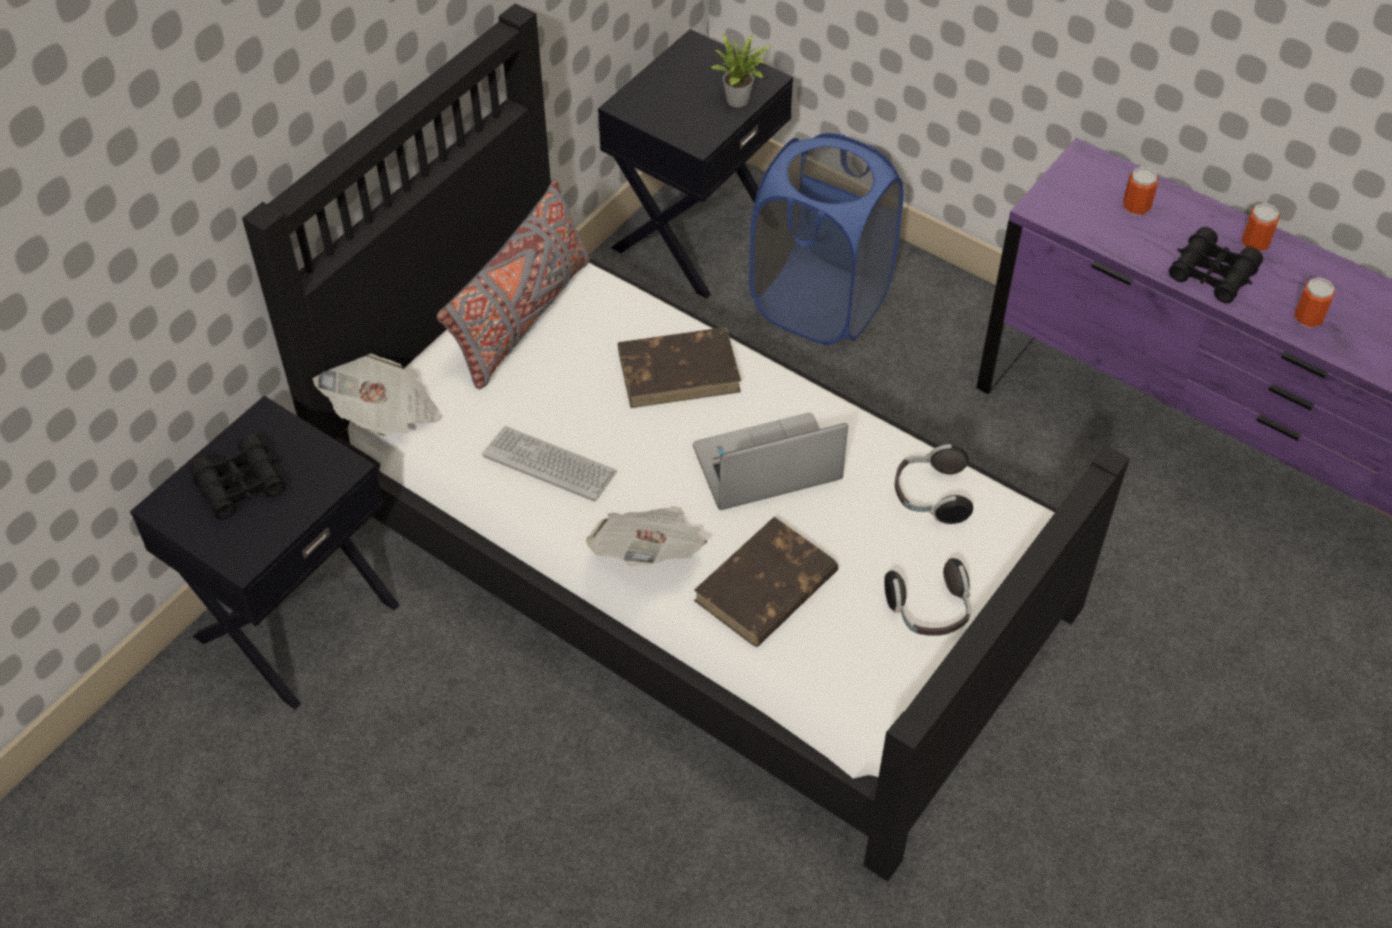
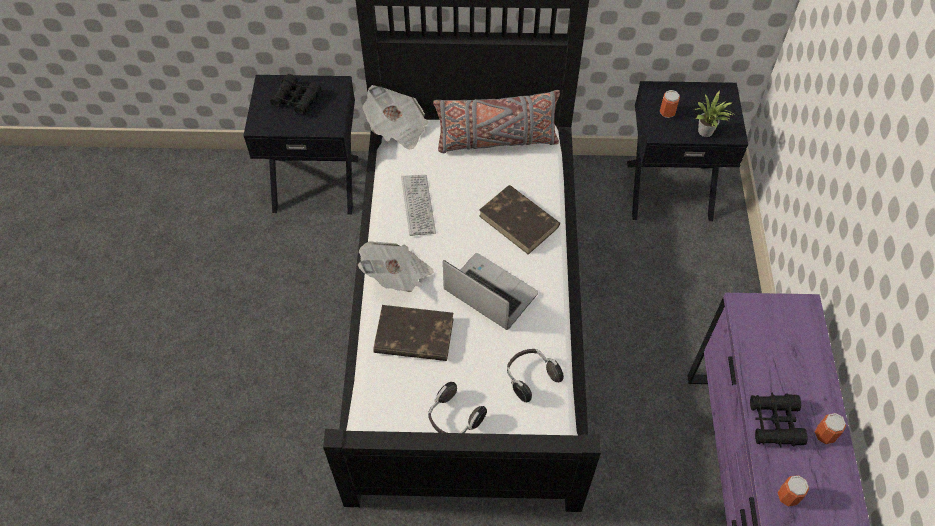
camera: 55 degrees right, 5 degrees up
blue laundry basket [749,133,904,345] -> none
can [1123,167,1158,216] -> can moved to [660,90,680,118]

